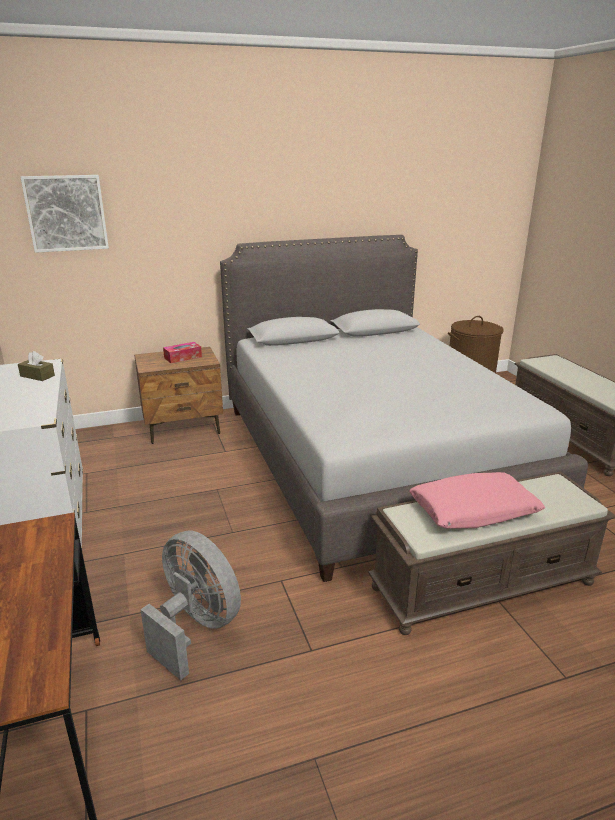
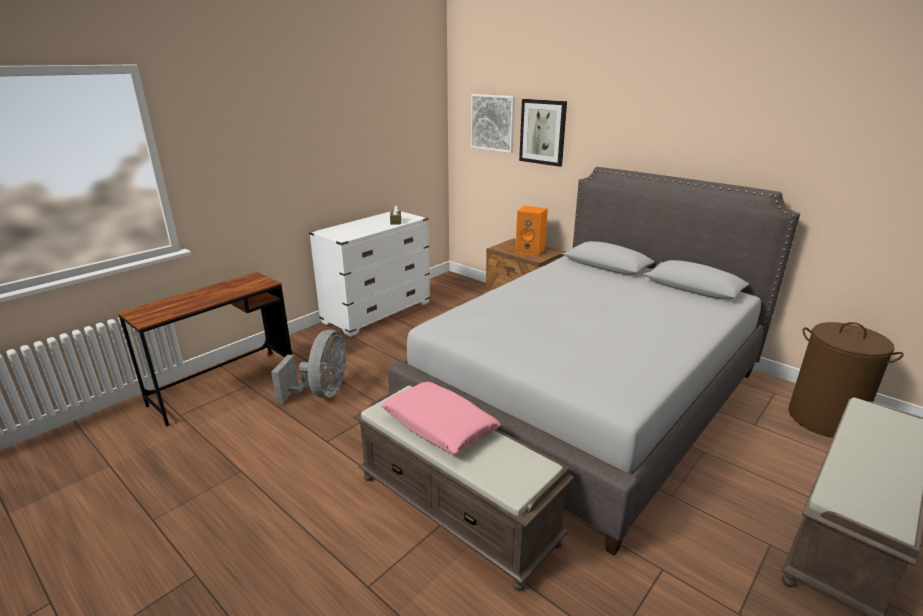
camera: 60 degrees right, 0 degrees up
tissue box [163,342,202,363] -> orange speaker [515,206,548,256]
none -> picture [519,99,567,167]

